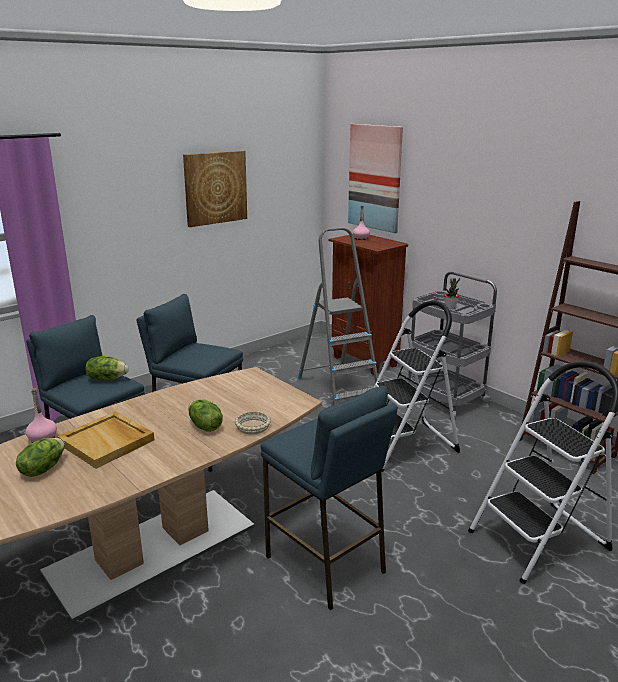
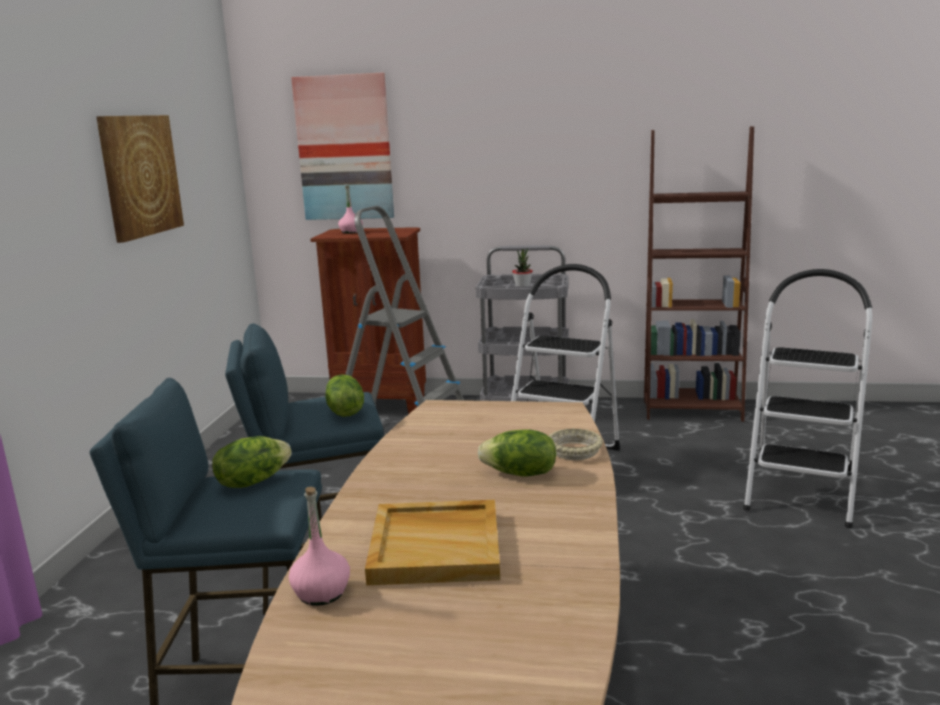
camera: 40 degrees left, 5 degrees down
lettuce [16,438,65,477] -> lettuce moved to [325,374,364,417]
blue stool [261,386,398,610] -> none

